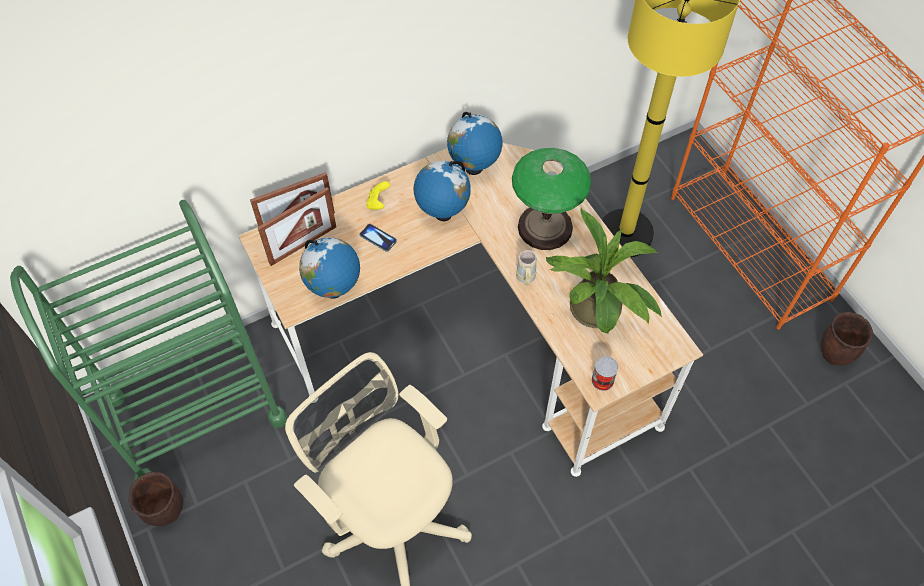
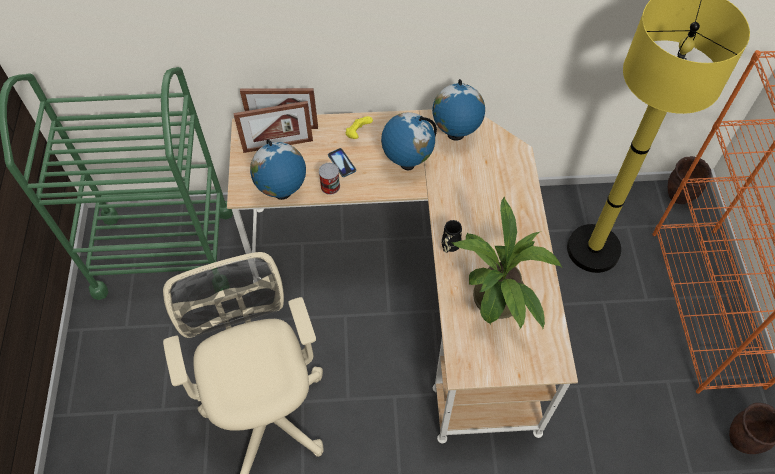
camera: 25 degrees right, 0 degrees up
brown planter [129,472,183,526] -> brown planter moved to [668,156,711,204]
table lamp [512,148,591,250] -> none
beige mug [516,250,537,285] -> black mug [442,220,462,253]
can [591,356,619,391] -> can moved to [319,163,340,195]

